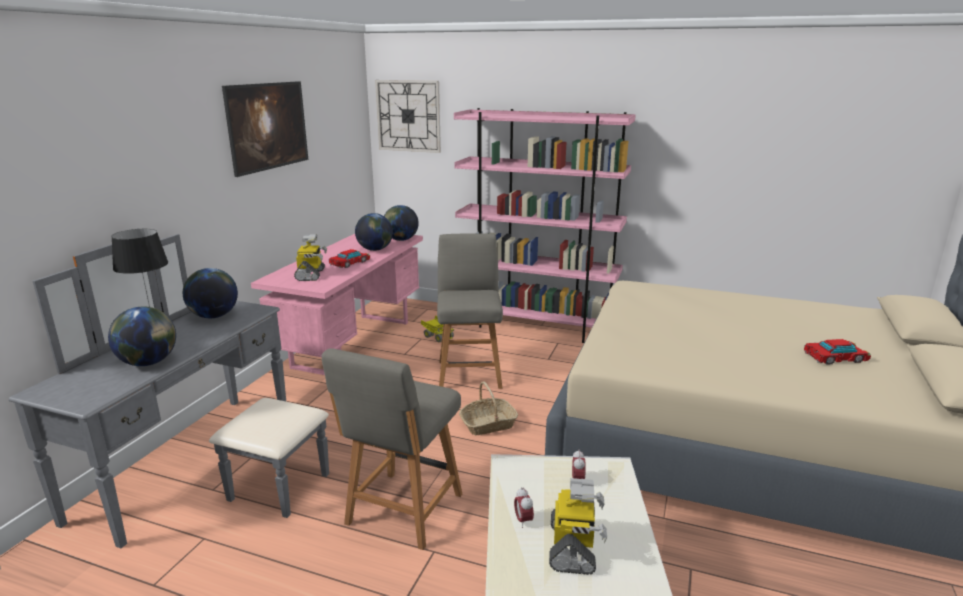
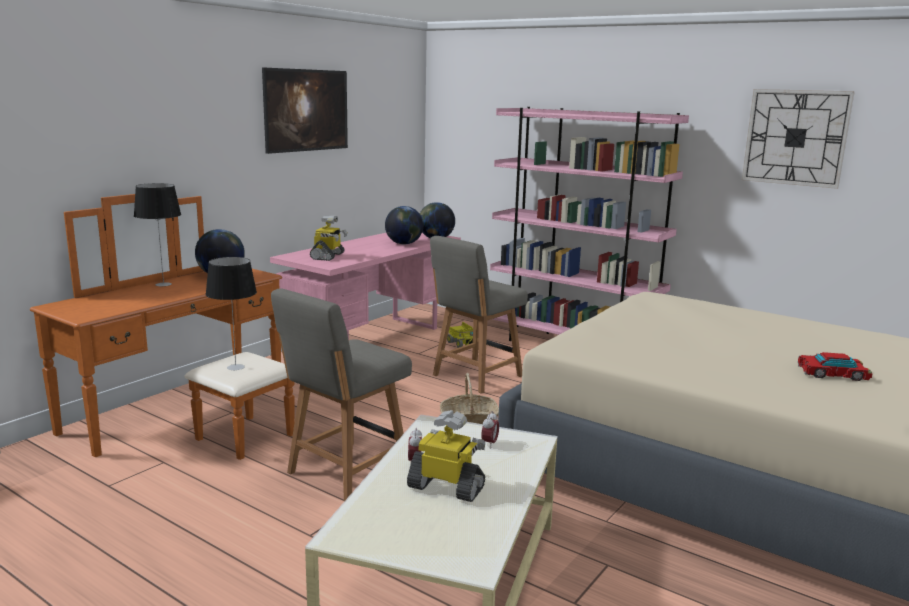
camera: 15 degrees right, 5 degrees down
grey dresser [9,234,329,548] -> orange dresser [30,194,295,460]
globe [108,306,176,366] -> none
toy car [329,249,370,268] -> none
wall clock [375,80,441,153] -> wall clock moved to [742,89,855,189]
grey chair [437,233,503,389] -> grey chair turned 150 degrees counterclockwise [430,236,528,394]
toy robot [549,478,607,575] -> toy robot turned 90 degrees counterclockwise [407,410,485,502]
none -> table lamp [206,257,257,370]

